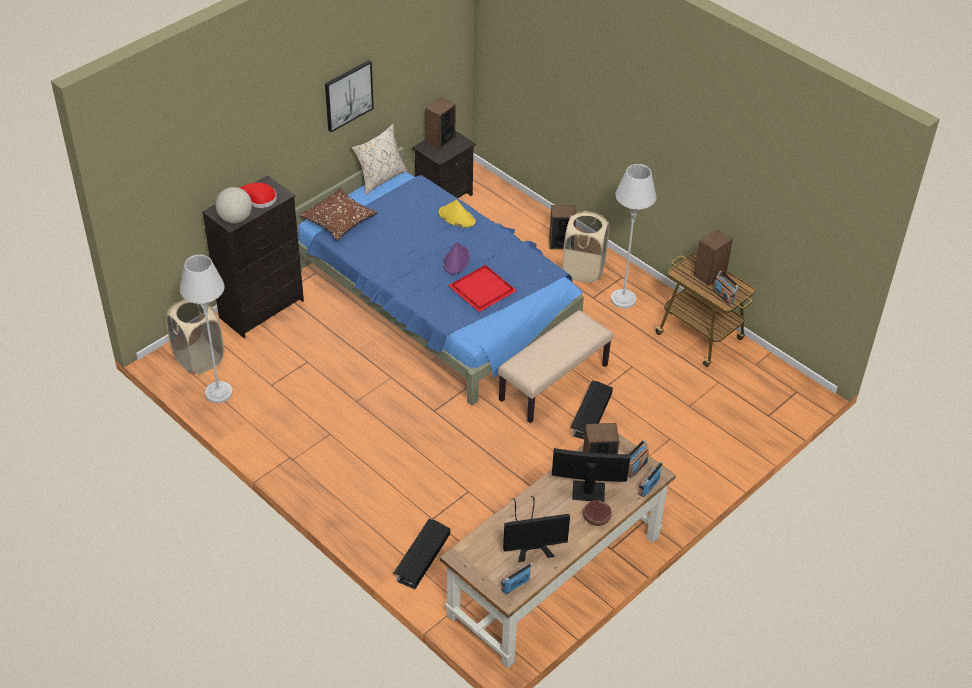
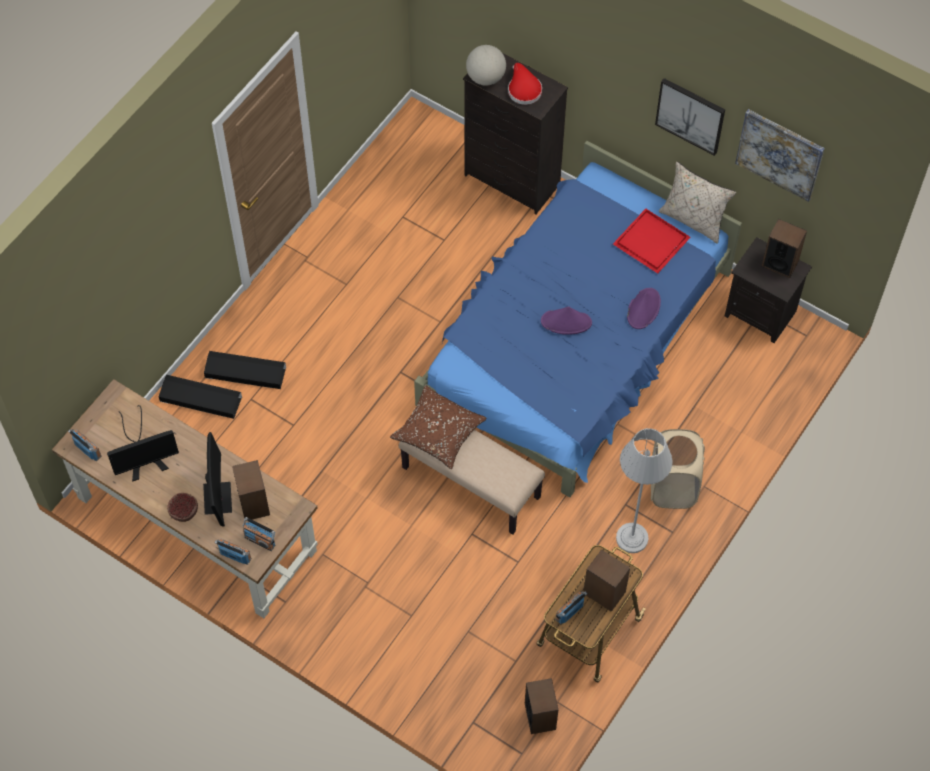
camera: 80 degrees right, 15 degrees up
beige laundry basket [166,299,224,374] -> none
grey floor lamp [180,255,233,403] -> none
brown pillow [299,188,378,241] -> brown pillow moved to [390,385,487,469]
yellow hat [439,200,476,227] -> purple hat [627,288,661,329]
red tray [448,265,517,312] -> red tray moved to [613,208,691,273]
monitor [503,496,570,562] -> monitor turned 90 degrees counterclockwise [107,405,179,481]
speaker [549,205,576,249] -> speaker moved to [525,678,558,734]
black storage box [570,381,613,439] -> black storage box moved to [204,351,286,389]
none -> picture [735,109,825,202]

